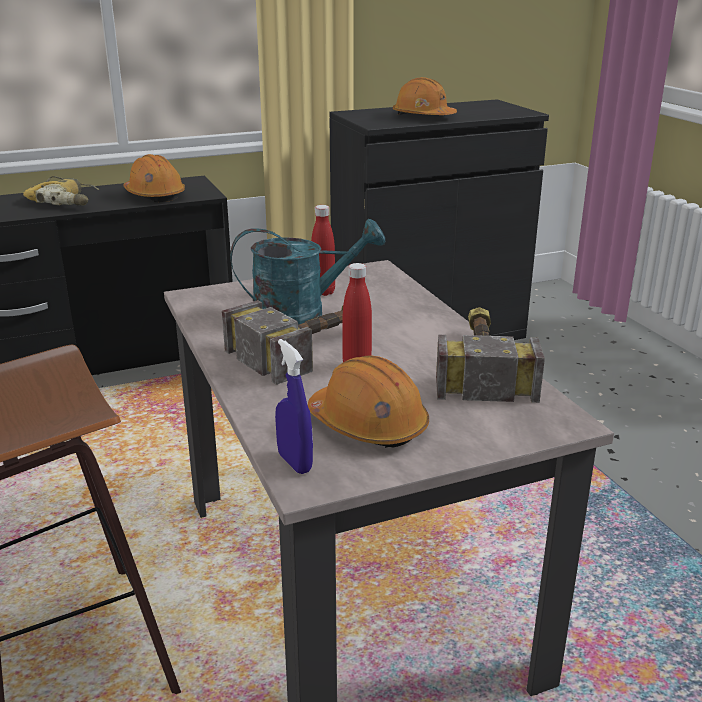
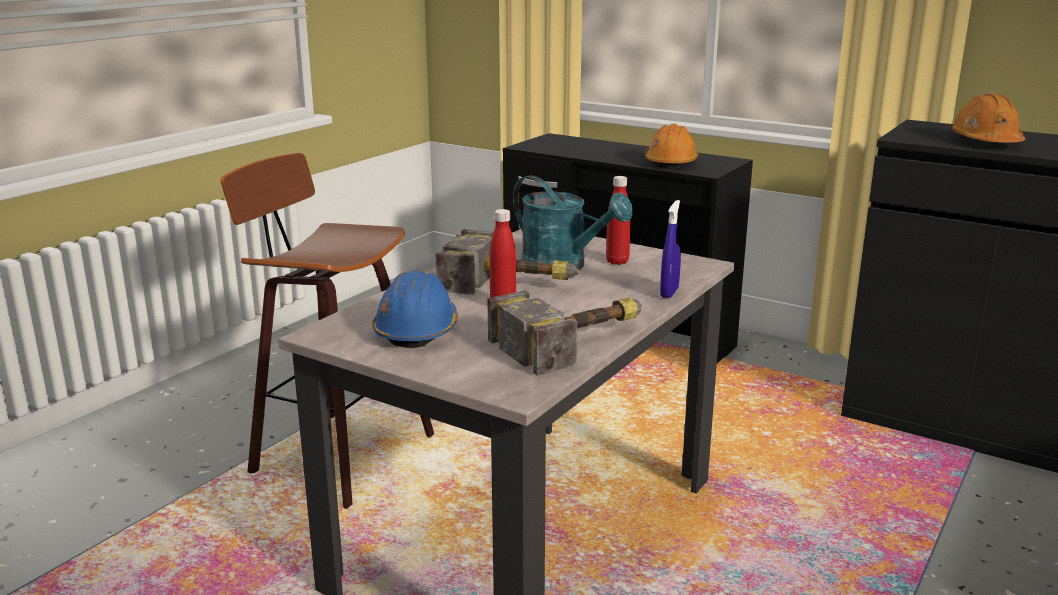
camera: 55 degrees right, 5 degrees down
power drill [23,176,99,205] -> none
blue spray bottle [275,339,313,474] -> blue spray bottle moved to [660,200,681,298]
orange hard hat [308,355,429,448] -> blue hard hat [372,270,458,348]

